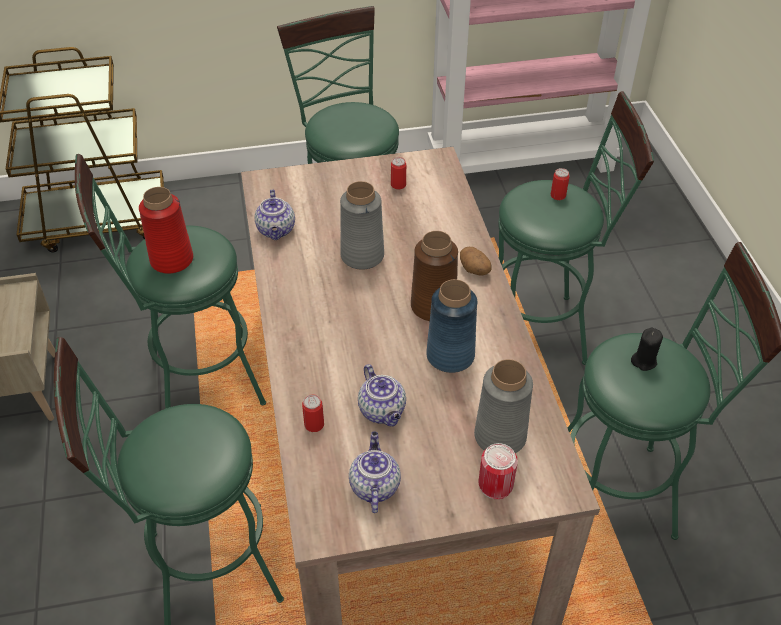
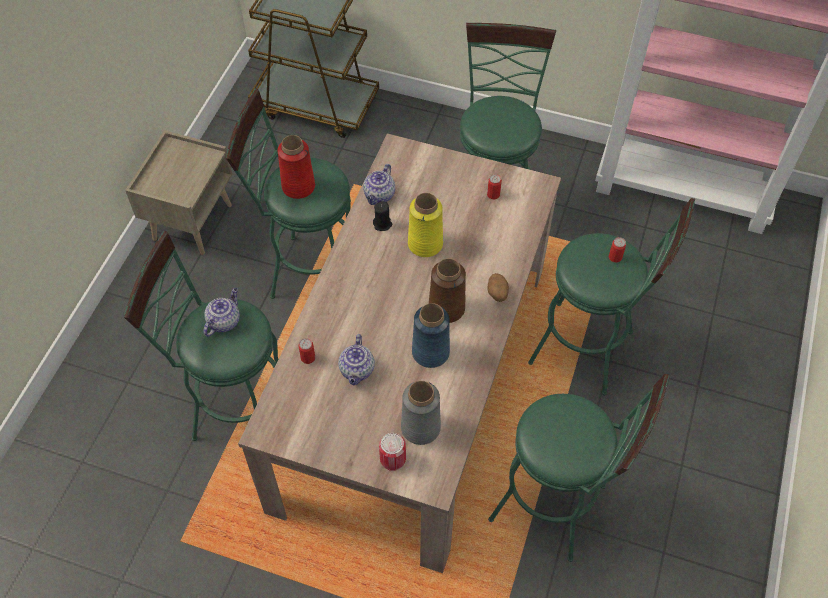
camera: 30 degrees right, 10 degrees up
grey vase [340,181,384,270] -> yellow vase [408,193,443,257]
teapot [349,431,401,513] -> teapot moved to [203,288,240,337]
black candle [631,328,663,371] -> black candle moved to [373,201,392,231]

